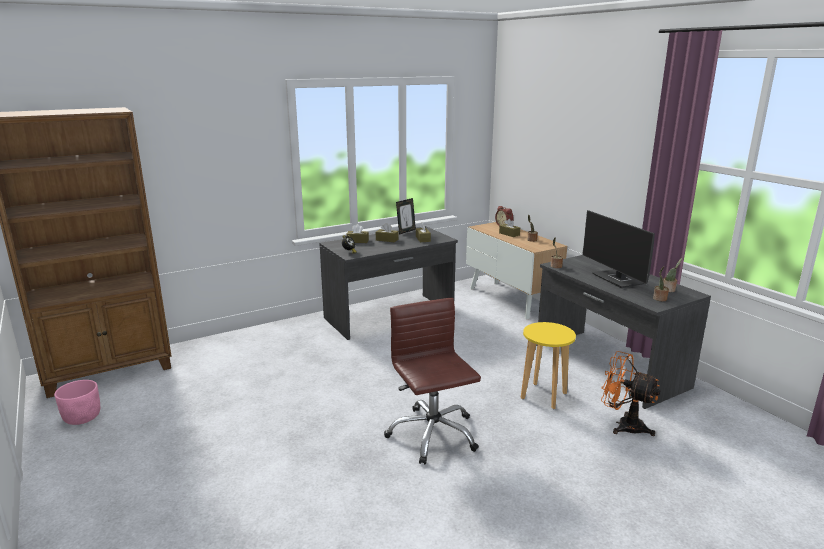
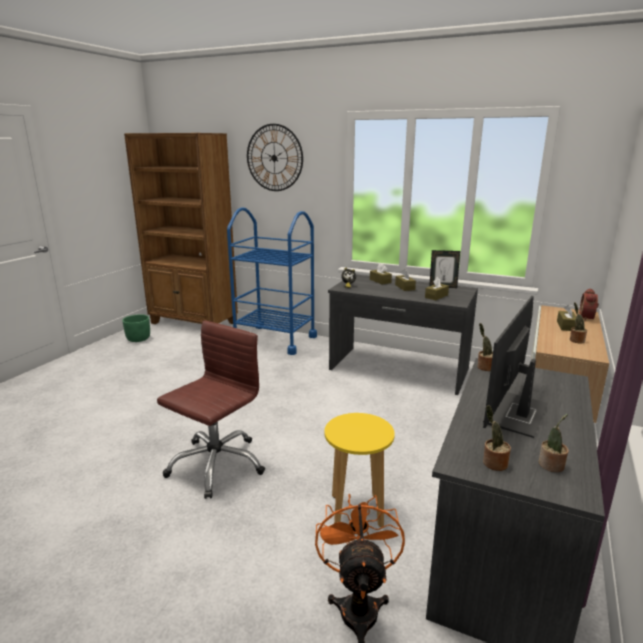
camera: 55 degrees right, 0 degrees up
pink planter [54,380,100,425] -> green planter [122,314,150,342]
none -> blue cart [227,207,317,355]
none -> wall clock [247,124,303,191]

